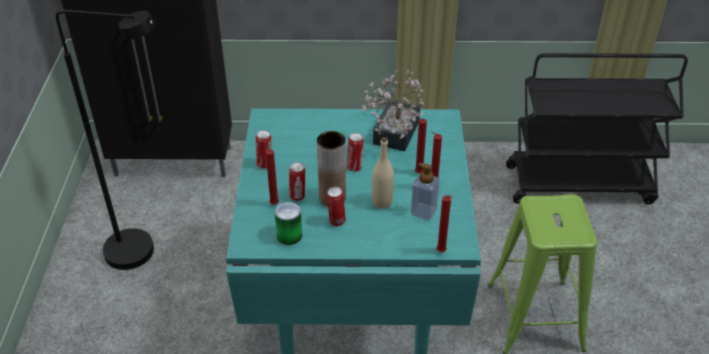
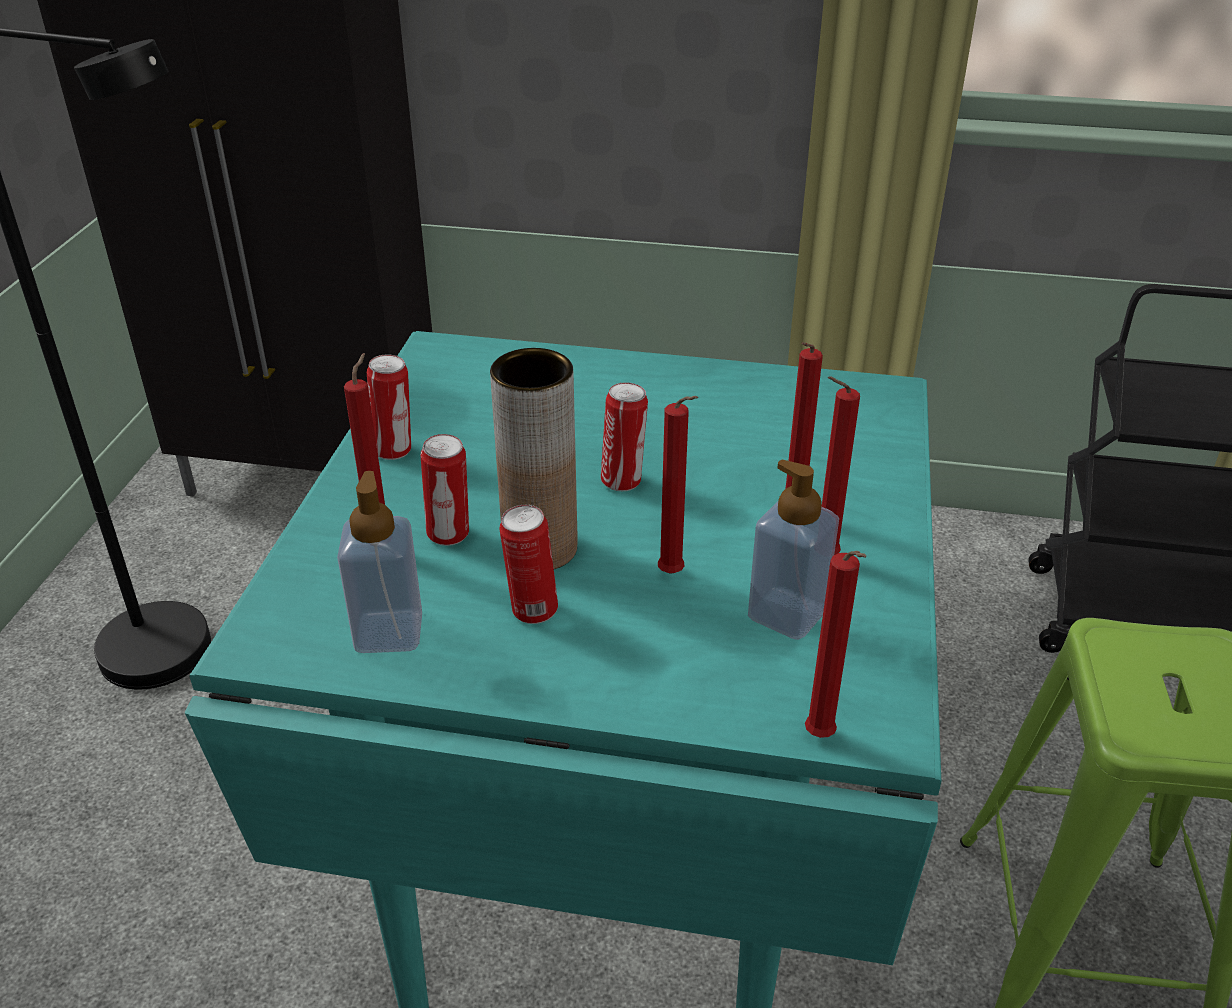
camera: 10 degrees right, 5 degrees down
can [275,202,302,245] -> soap dispenser [337,471,422,653]
potted plant [362,69,424,151] -> none
beige bottle [372,137,394,209] -> red candle [658,396,698,574]

